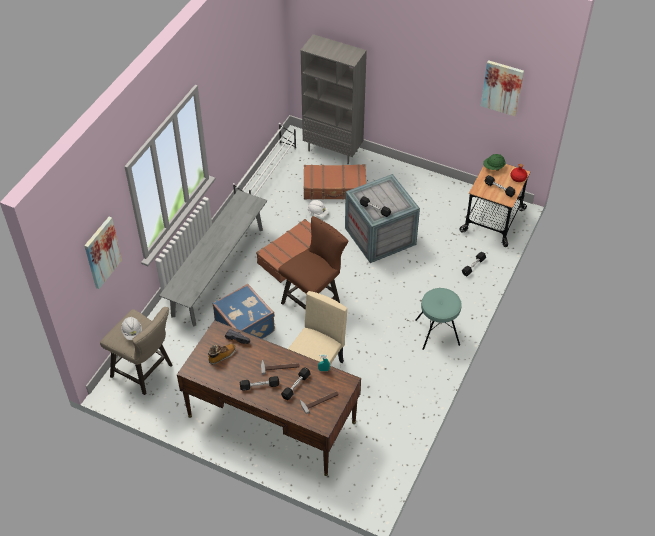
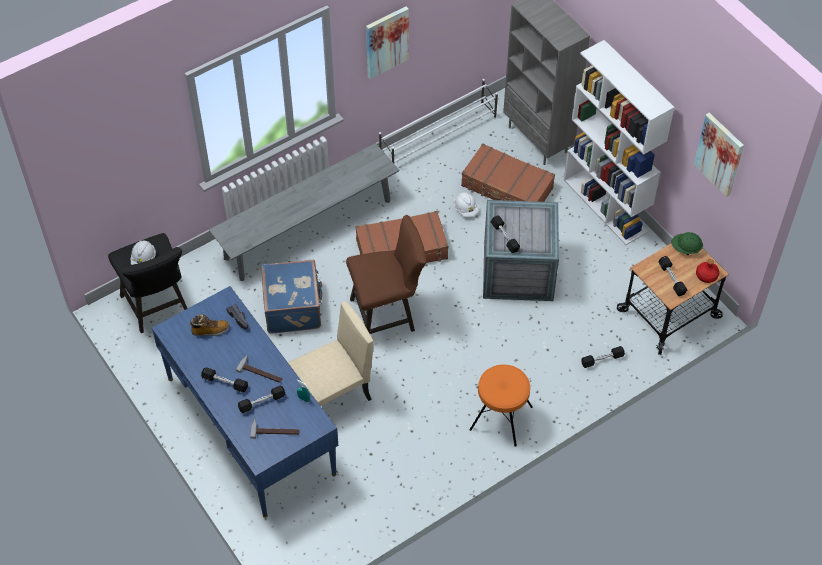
camera: 30 degrees right, 5 degrees up
picture [84,217,122,289] -> picture moved to [366,6,409,79]
beige stool [100,307,172,395] -> black stool [108,233,188,333]
brown desk [177,320,361,476] -> blue desk [152,286,338,518]
turquoise stool [415,288,461,350] -> orange stool [469,365,533,447]
none -> white bookcase [564,40,674,245]

